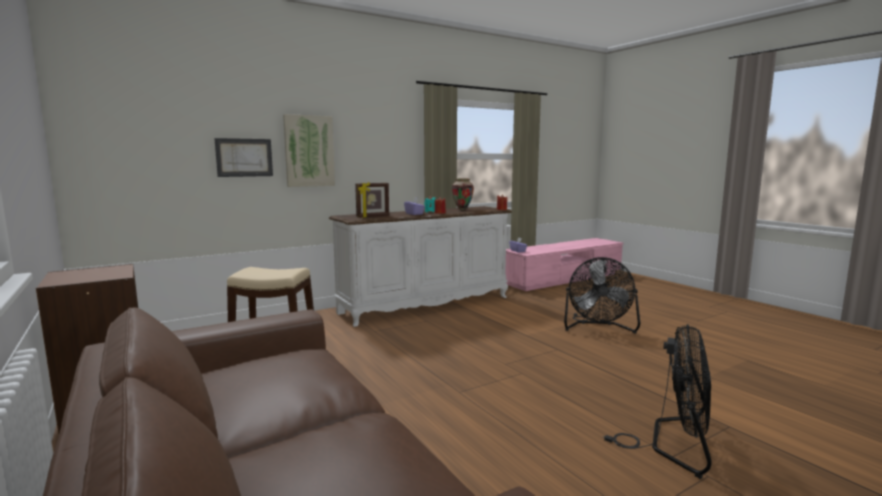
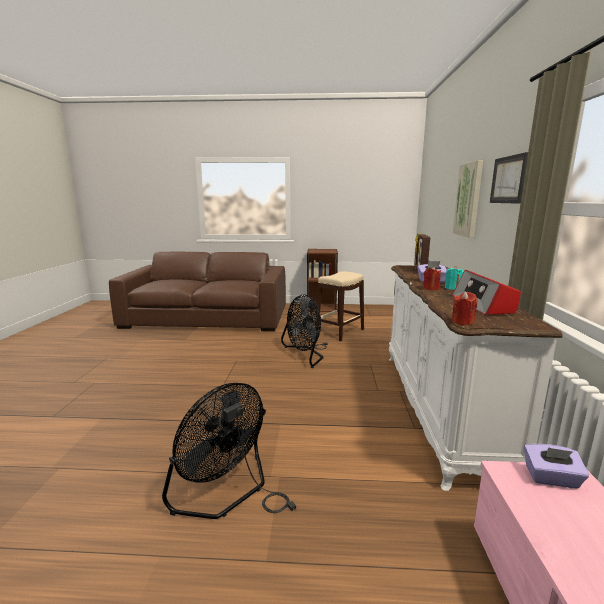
camera: 125 degrees right, 5 degrees up
picture [214,138,273,177] -> picture moved to [490,152,528,204]
vase [452,178,474,210] -> radio [452,270,521,315]
black fan [603,324,712,479] -> black fan moved to [281,294,328,368]

